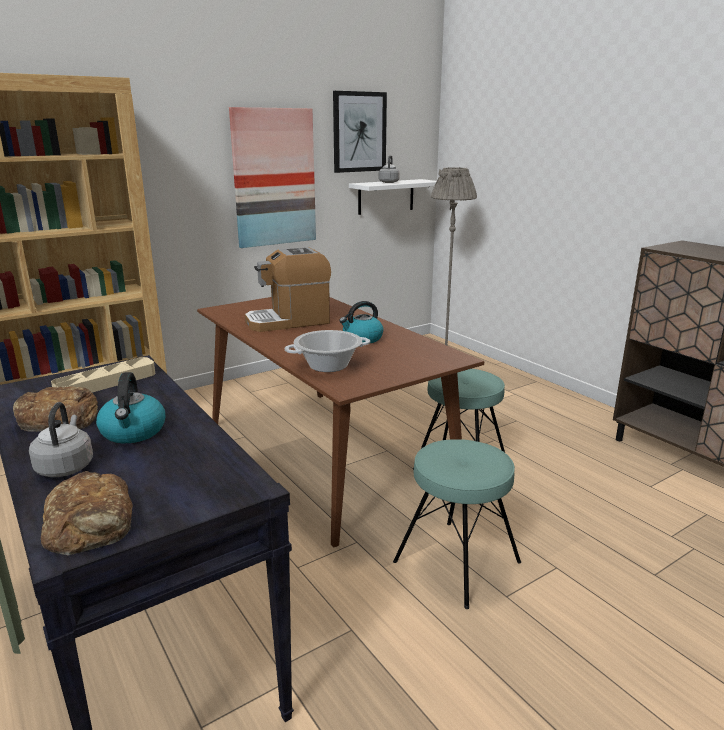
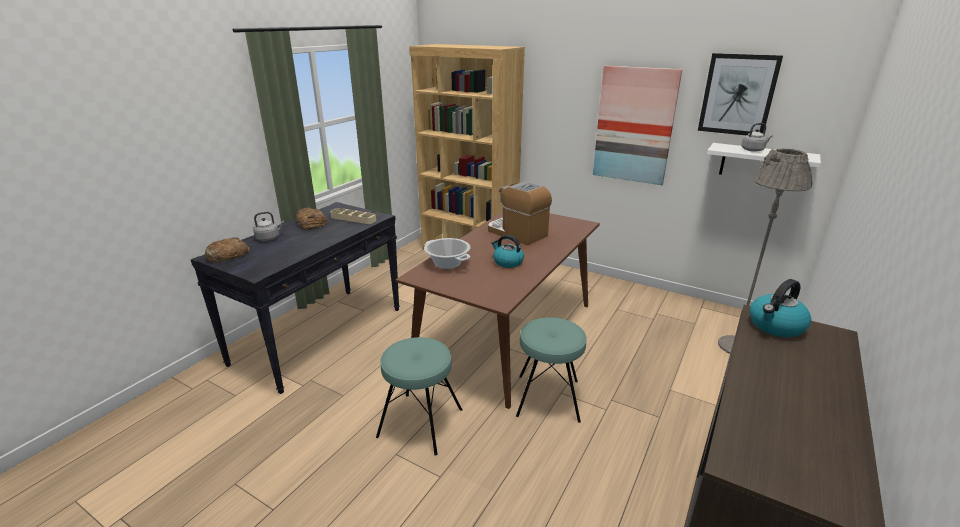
camera: 65 degrees right, 5 degrees up
kettle [96,372,165,443] -> kettle moved to [750,279,811,337]

